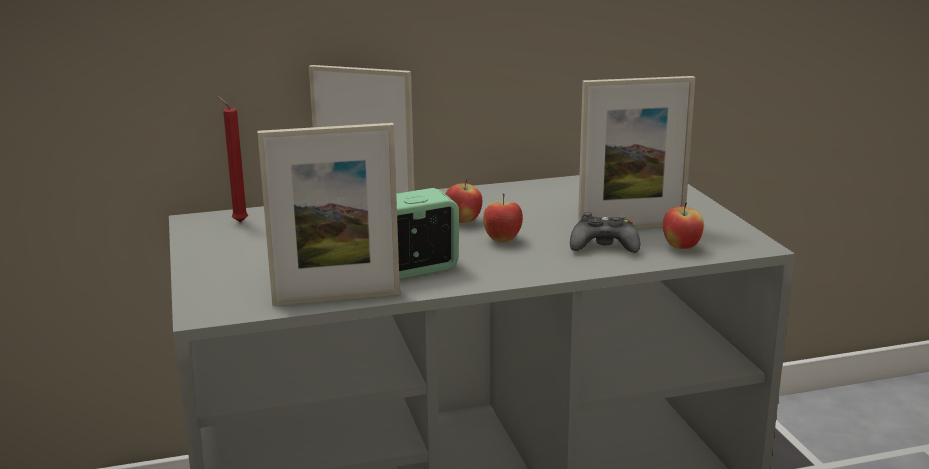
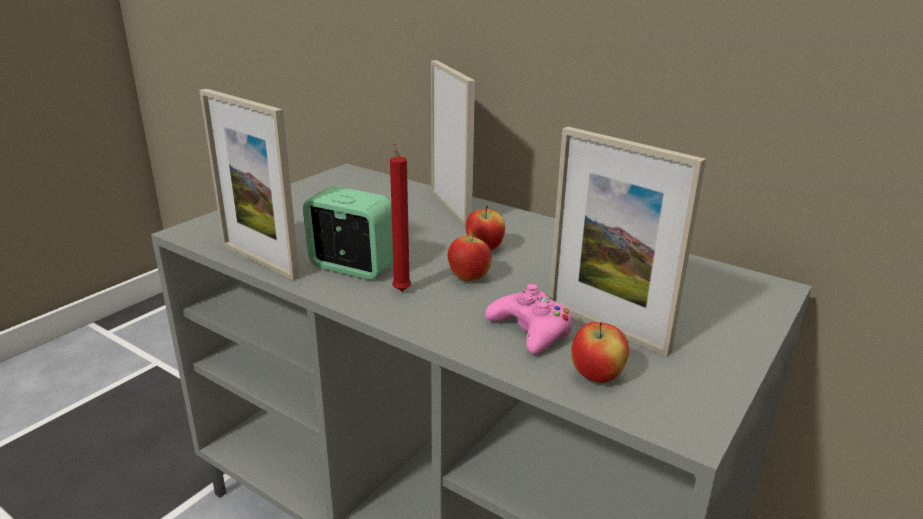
camera: 50 degrees right, 5 degrees up
red candle [217,96,248,223] -> red candle moved to [390,138,411,291]
black game controller [570,212,640,253] -> pink game controller [485,284,573,354]

